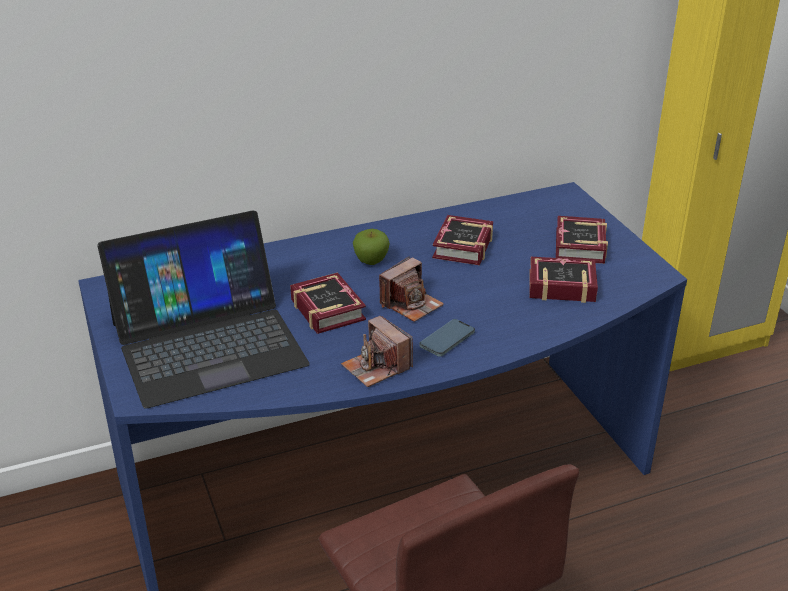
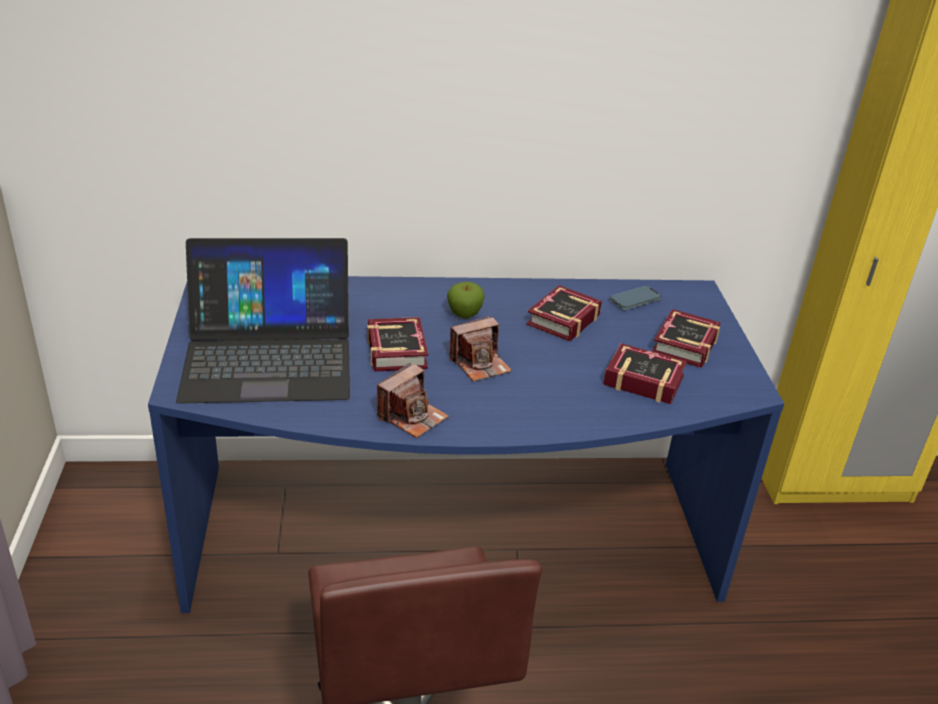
camera: 15 degrees right, 0 degrees up
camera [341,316,413,387] -> camera turned 120 degrees counterclockwise [377,363,449,438]
phone [419,319,475,357] -> phone moved to [609,286,662,310]

